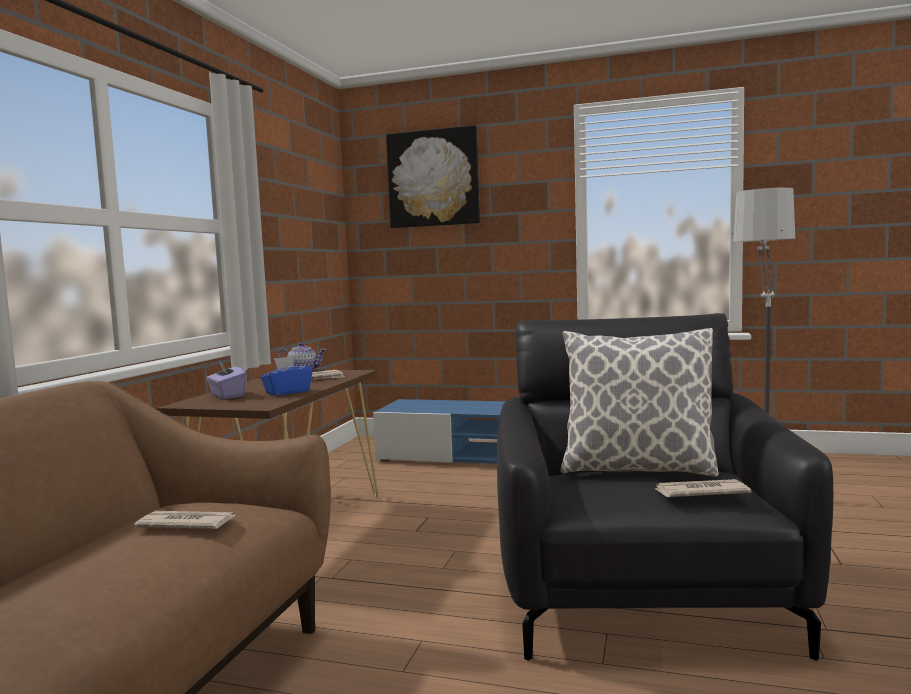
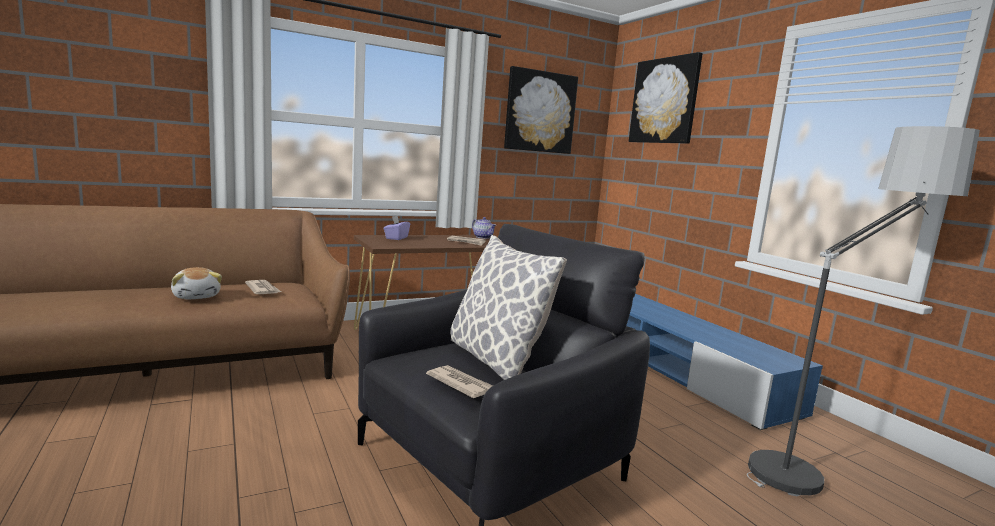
camera: 45 degrees right, 5 degrees up
blue tissue box [260,356,313,396] -> none
none -> plush toy [171,267,222,299]
none -> picture [504,66,578,154]

